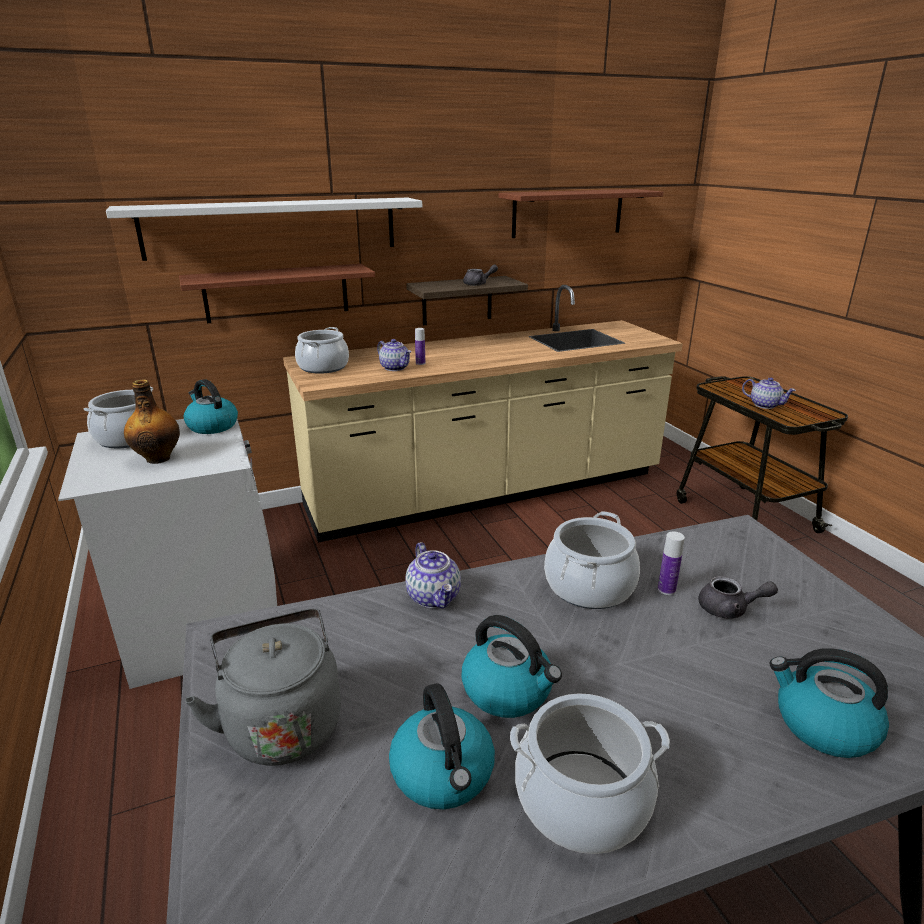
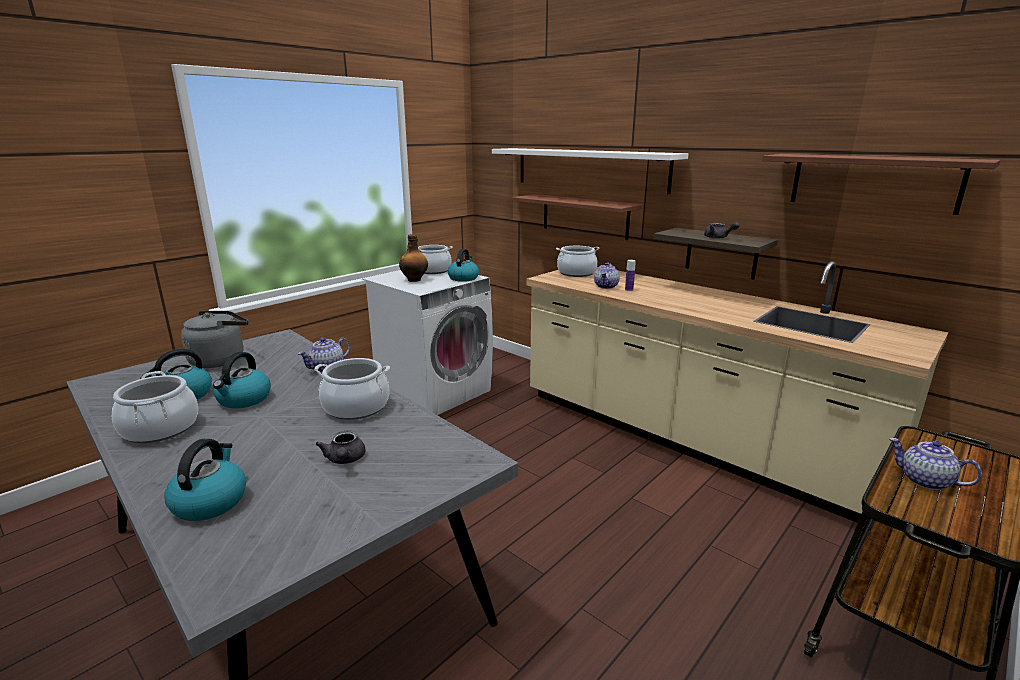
camera: 65 degrees right, 5 degrees down
bottle [658,531,685,595] -> none
teapot [742,377,796,409] -> teapot turned 120 degrees clockwise [890,438,982,490]

